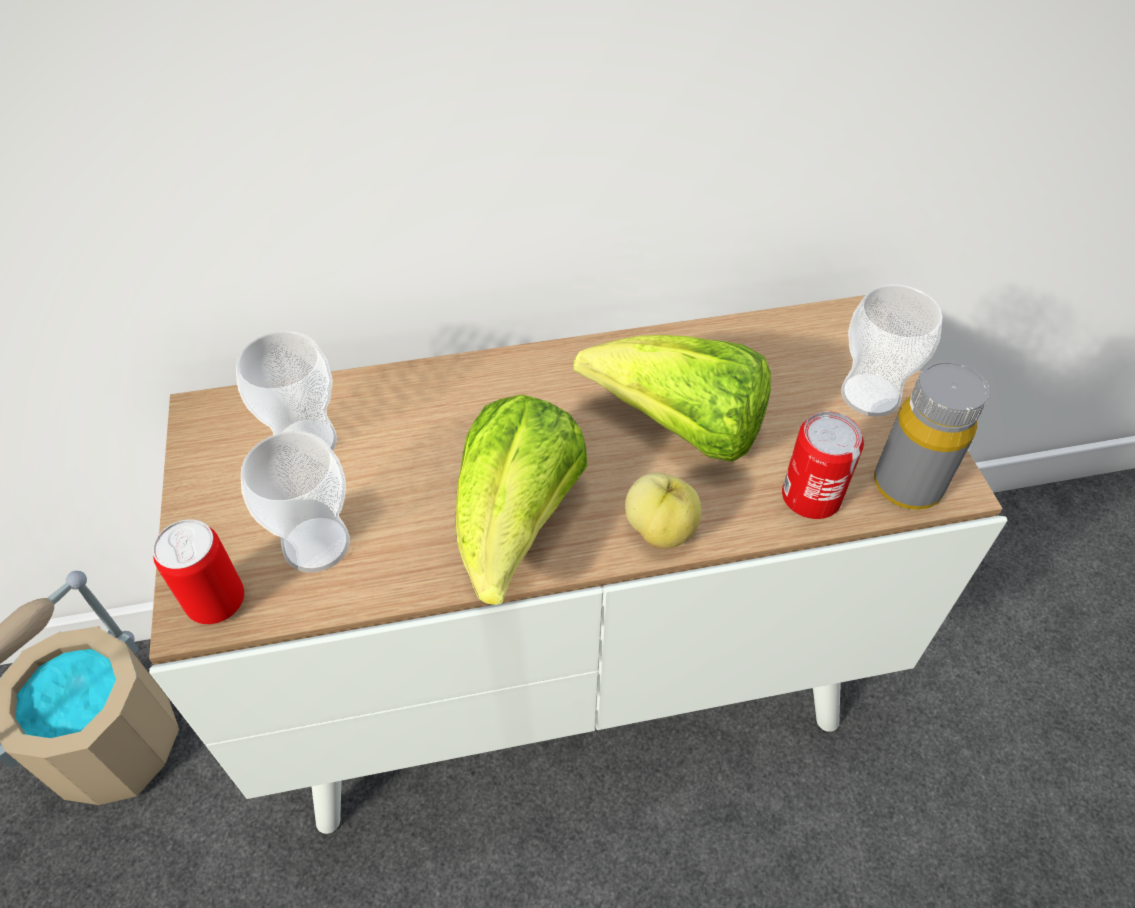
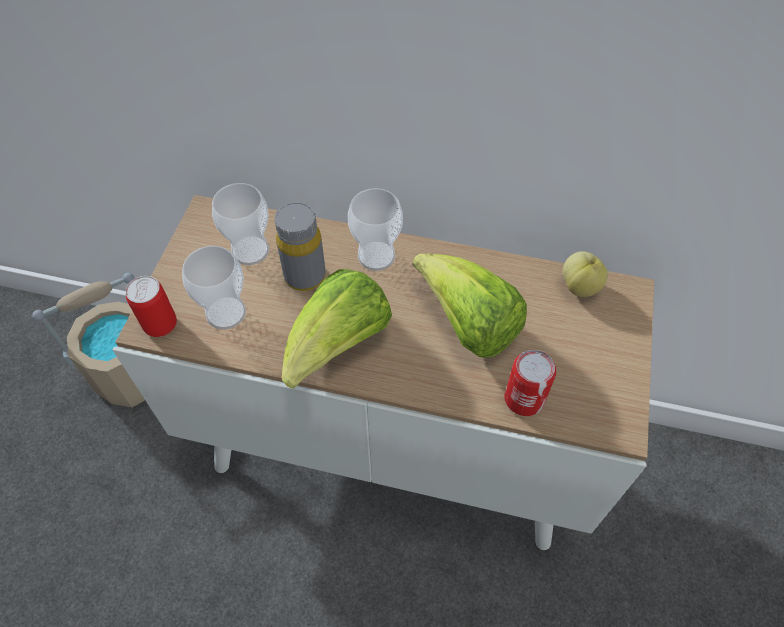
camera: 25 degrees right, 5 degrees up
apple [625,473,702,549] -> apple moved to [562,251,608,297]
cup [841,284,943,417] -> cup moved to [348,188,403,271]
grey bottle [874,361,989,510] -> grey bottle moved to [275,202,326,291]

